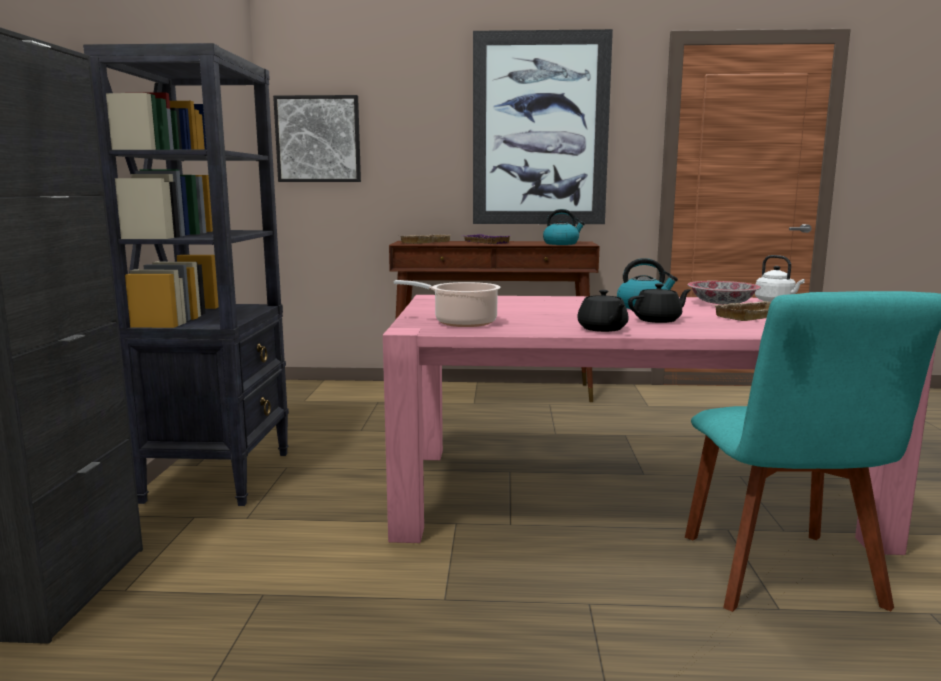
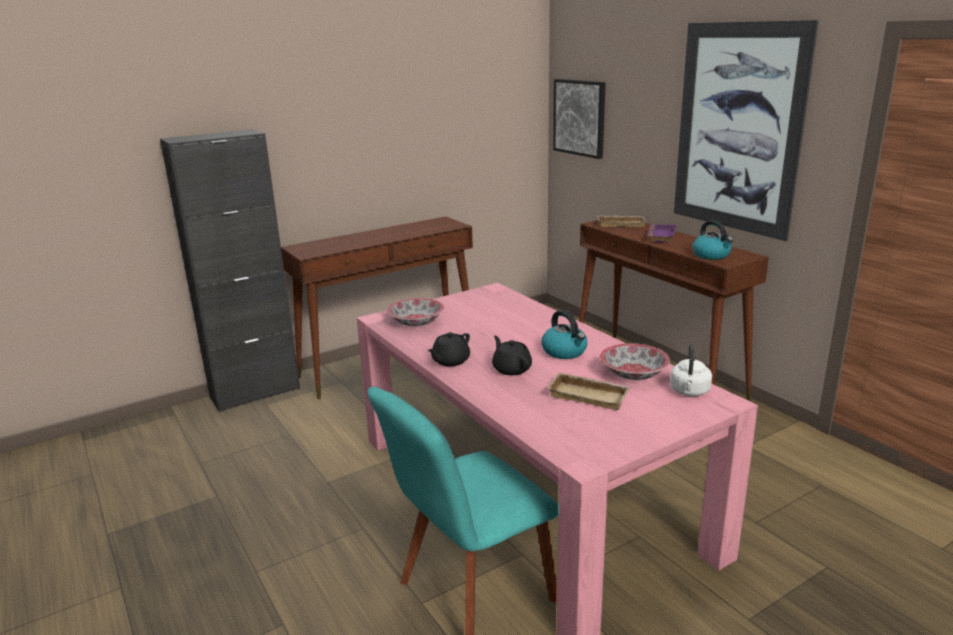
camera: 55 degrees right, 10 degrees up
black bookcase [83,43,289,506] -> brown console table [281,216,473,399]
cooking pot [394,280,501,327] -> bowl [387,298,444,326]
black teapot [628,284,692,323] -> black teapot turned 150 degrees counterclockwise [492,336,532,375]

